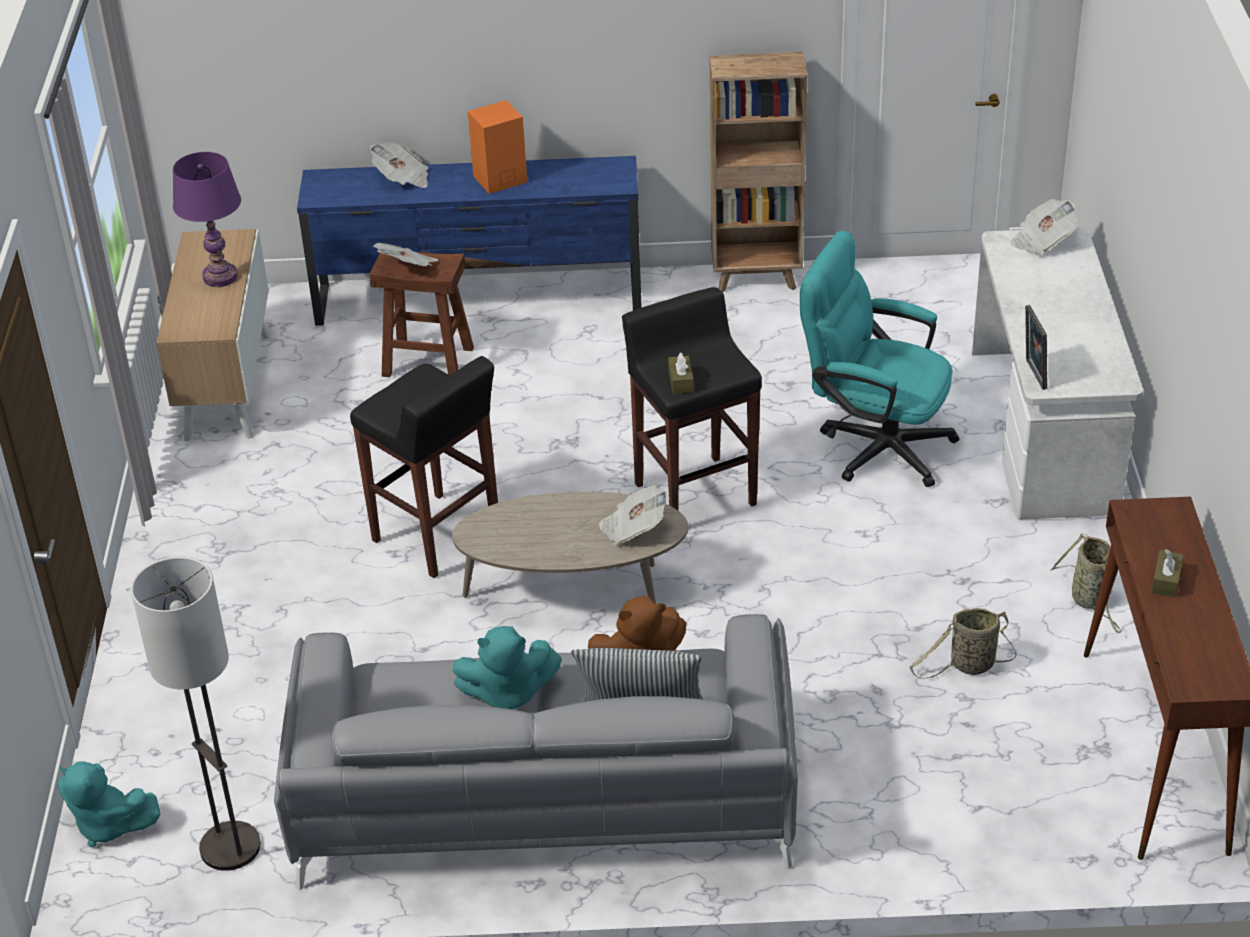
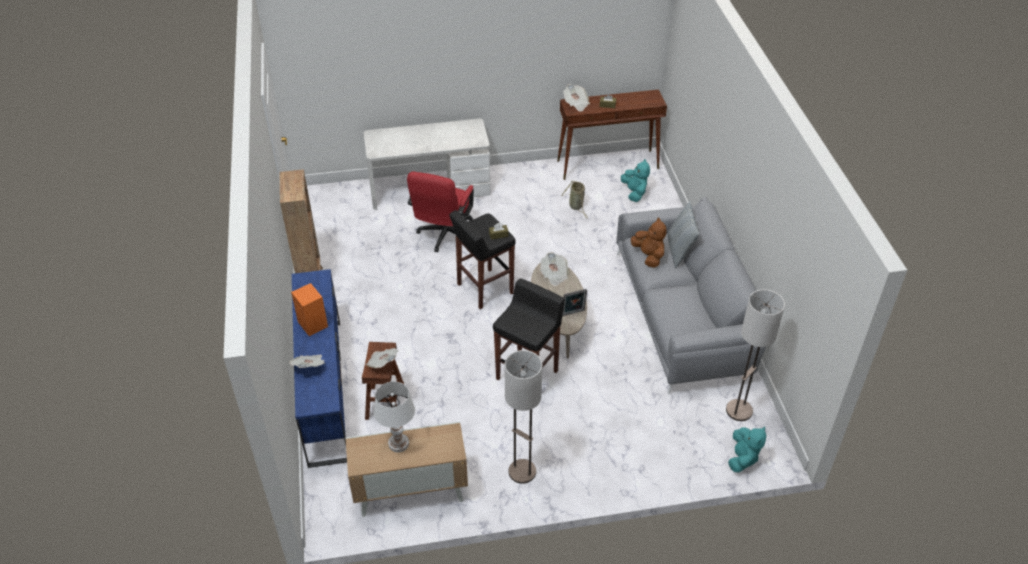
camera: 100 degrees left, 5 degrees up
purple table lamp [173,152,241,287] -> white table lamp [374,382,415,452]
turquoise plush toy [452,626,562,710] -> turquoise plush toy moved to [621,159,650,202]
turquoise office chair [800,231,959,487] -> red office chair [407,172,474,252]
newspaper [1010,199,1078,255] -> newspaper moved to [563,84,590,112]
picture frame [1025,305,1047,390] -> picture frame moved to [562,289,587,316]
basket [1050,534,1122,633] -> none
none -> floor lamp [505,350,542,484]

